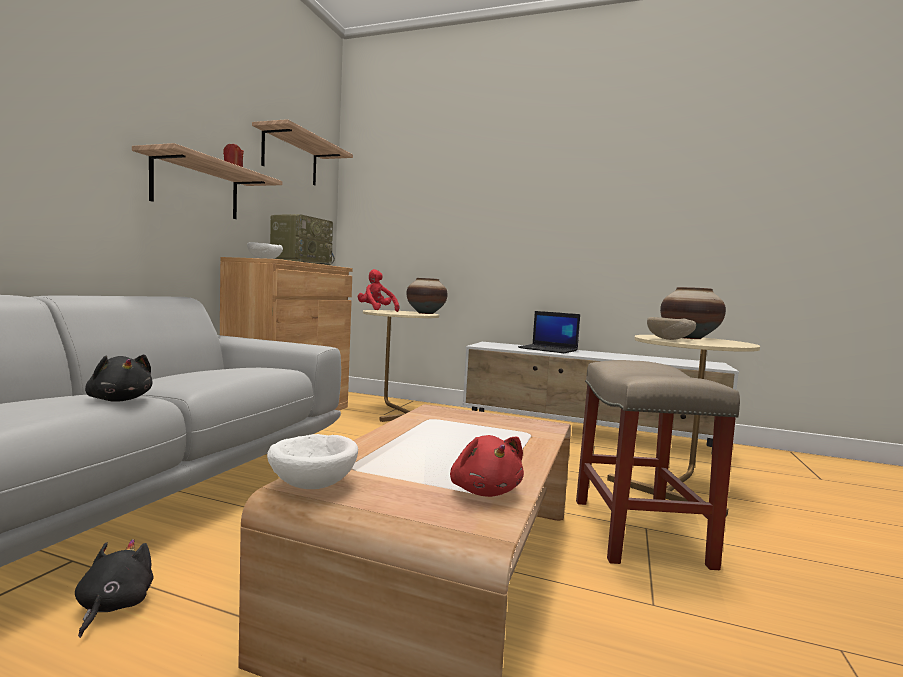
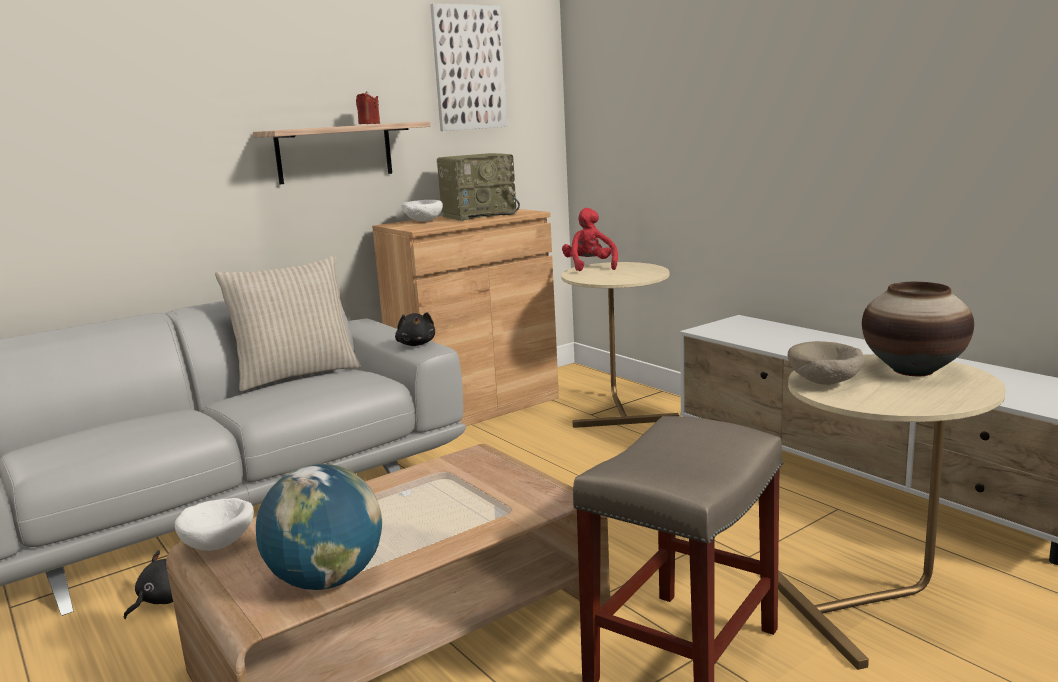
camera: 35 degrees right, 10 degrees up
black plush toy [85,354,153,402] -> black plush toy moved to [395,312,435,346]
shelf [252,119,353,186] -> picture [430,4,508,131]
vase [406,278,448,314] -> none
red plush toy [450,435,524,497] -> globe [256,464,382,590]
laptop [518,311,580,353] -> none
none -> beige pillow [215,256,361,392]

